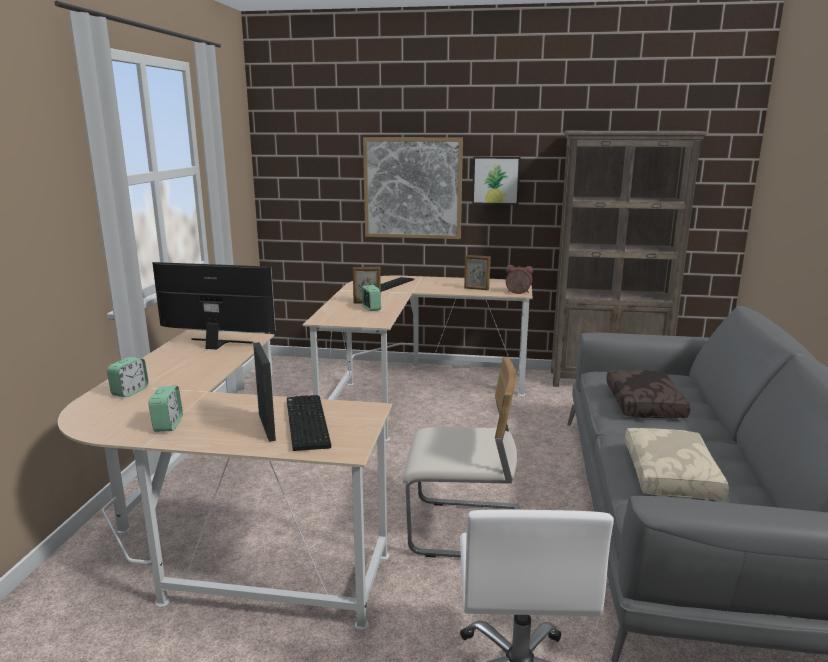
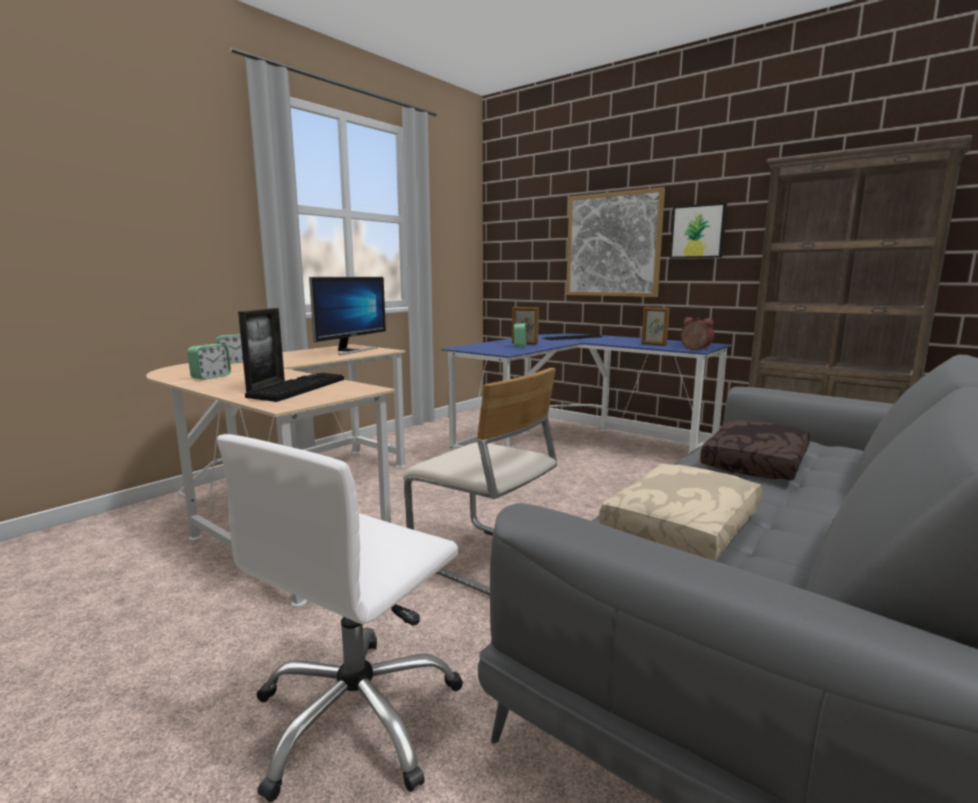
camera: 30 degrees right, 5 degrees down
monitor [152,262,276,350] -> monitor turned 75 degrees clockwise [309,277,386,355]
beige desk [303,276,533,441] -> blue desk [441,334,732,452]

